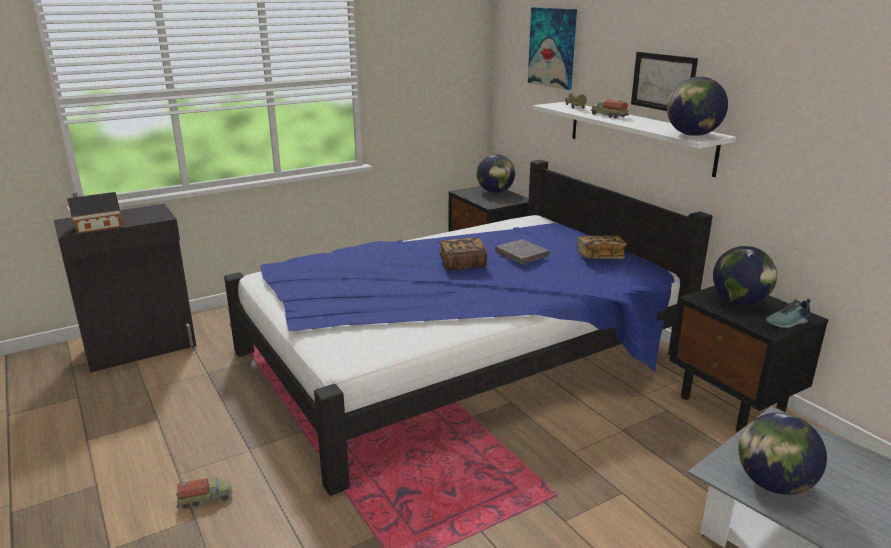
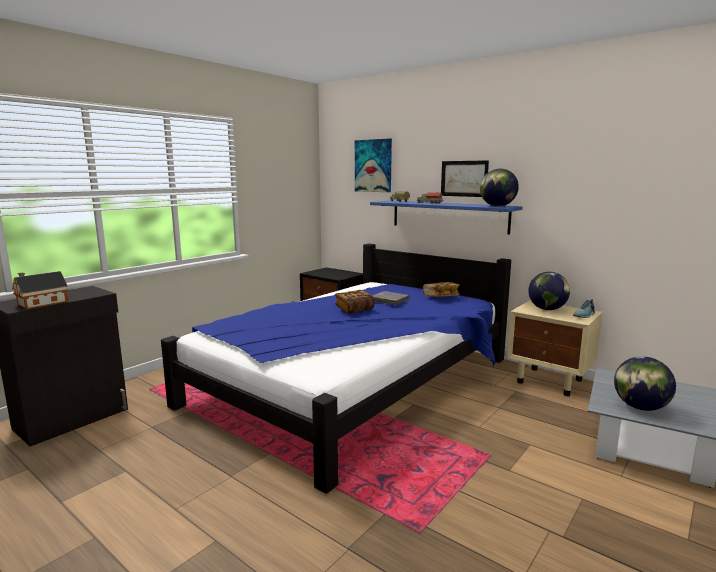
camera: 20 degrees left, 10 degrees down
toy truck [176,477,232,509] -> none
globe [477,154,515,193] -> none
white shelf [533,102,737,177] -> blue shelf [370,201,523,235]
black nightstand [669,286,829,432] -> beige nightstand [507,300,603,396]

